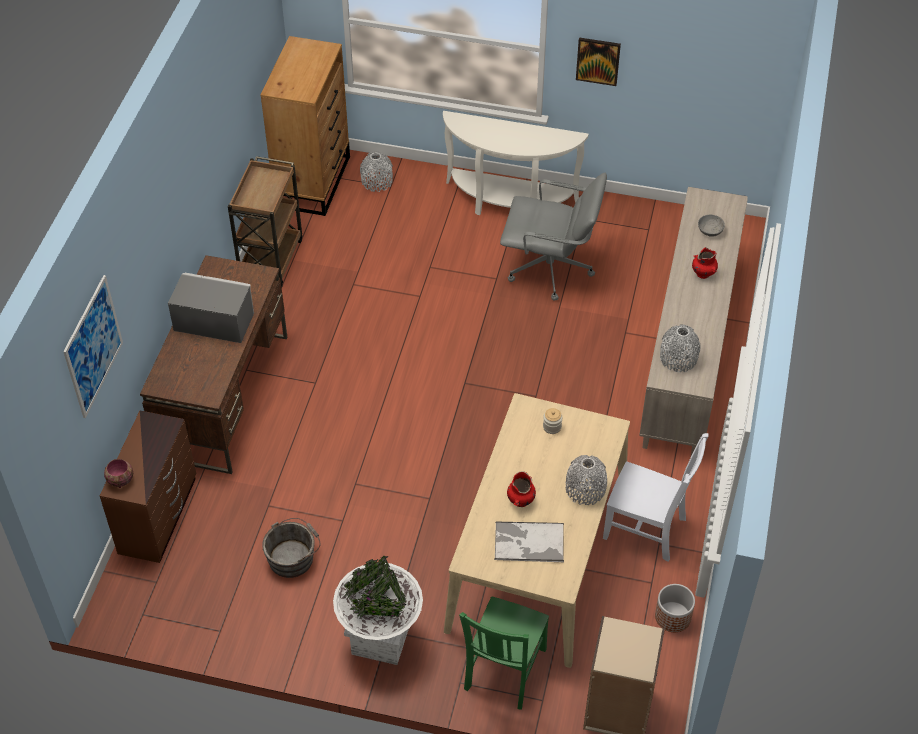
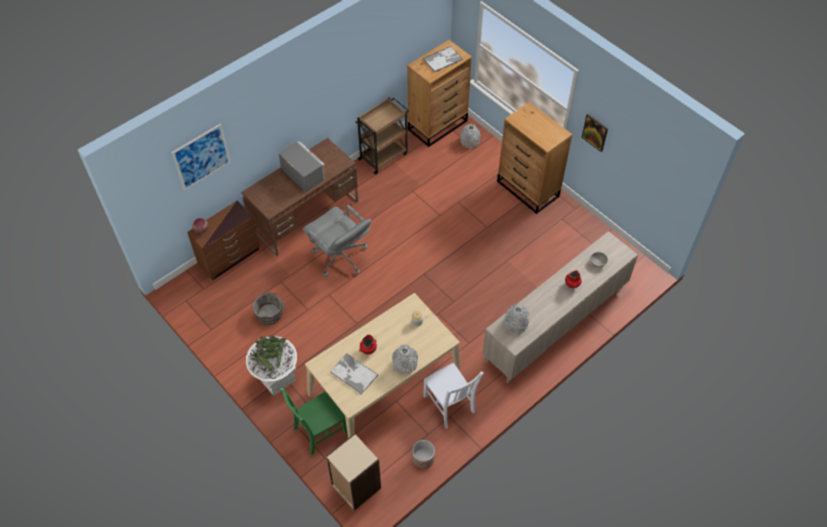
camera: 35 degrees right, 5 degrees up
white console table [443,111,589,215] -> brown dresser [497,102,572,214]
grey office chair [500,173,607,301] -> grey office chair moved to [303,205,371,277]
none -> tray [423,46,463,72]

